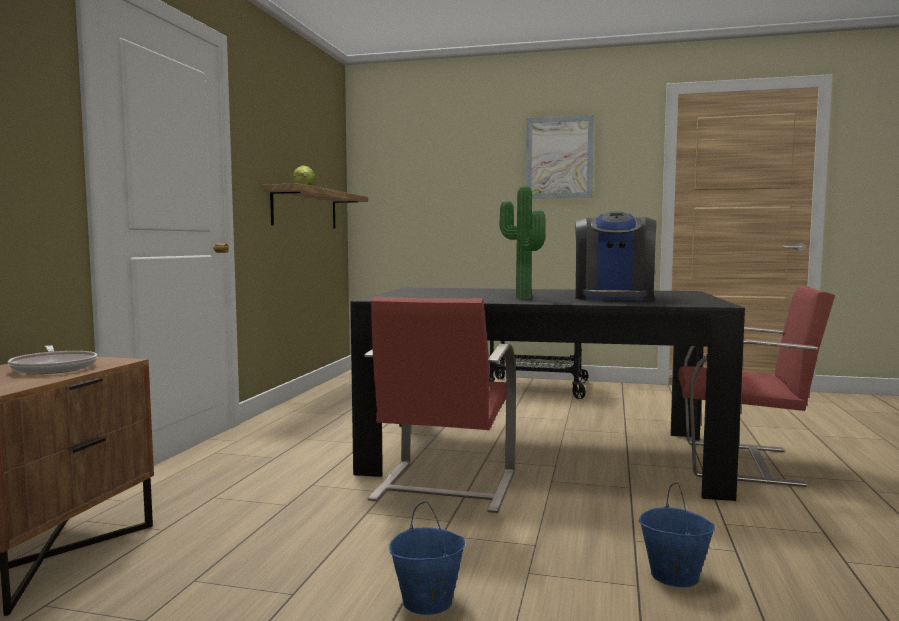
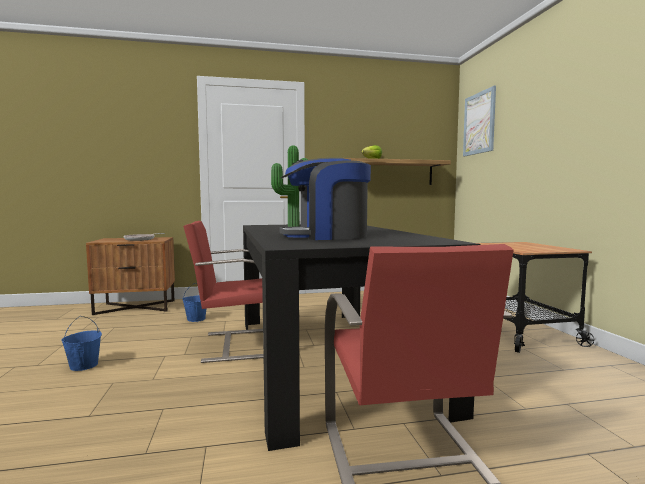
camera: 65 degrees right, 0 degrees up
picture [526,115,594,199] -> picture moved to [463,86,496,156]
blue bucket [639,482,715,587] -> blue bucket moved to [183,283,207,322]

